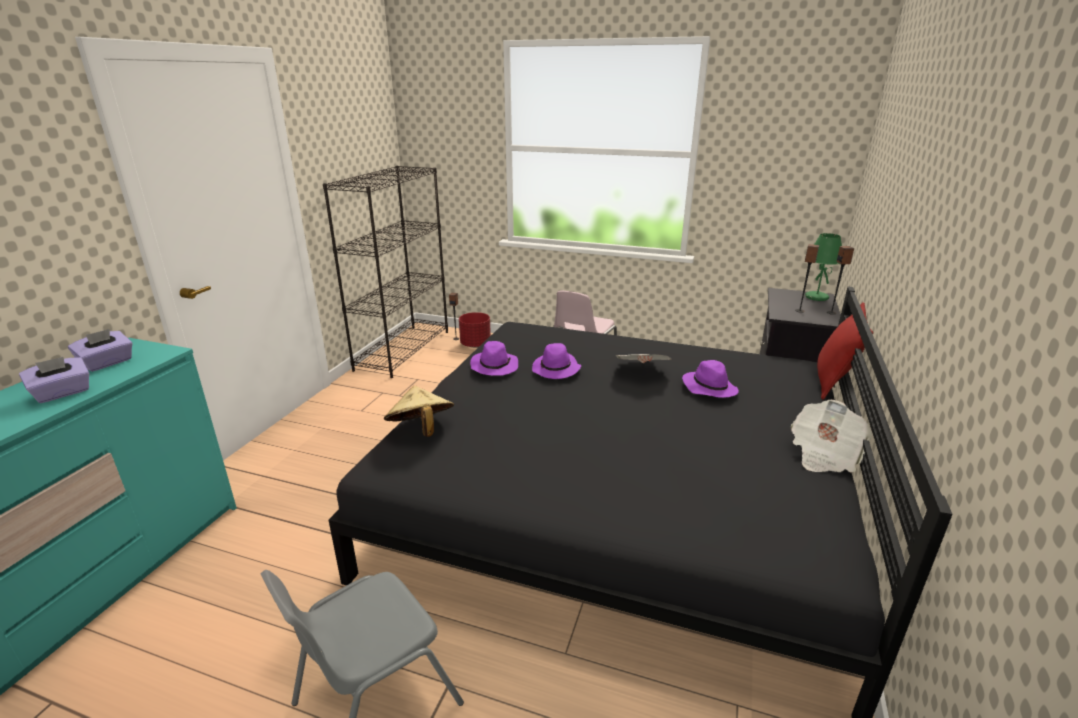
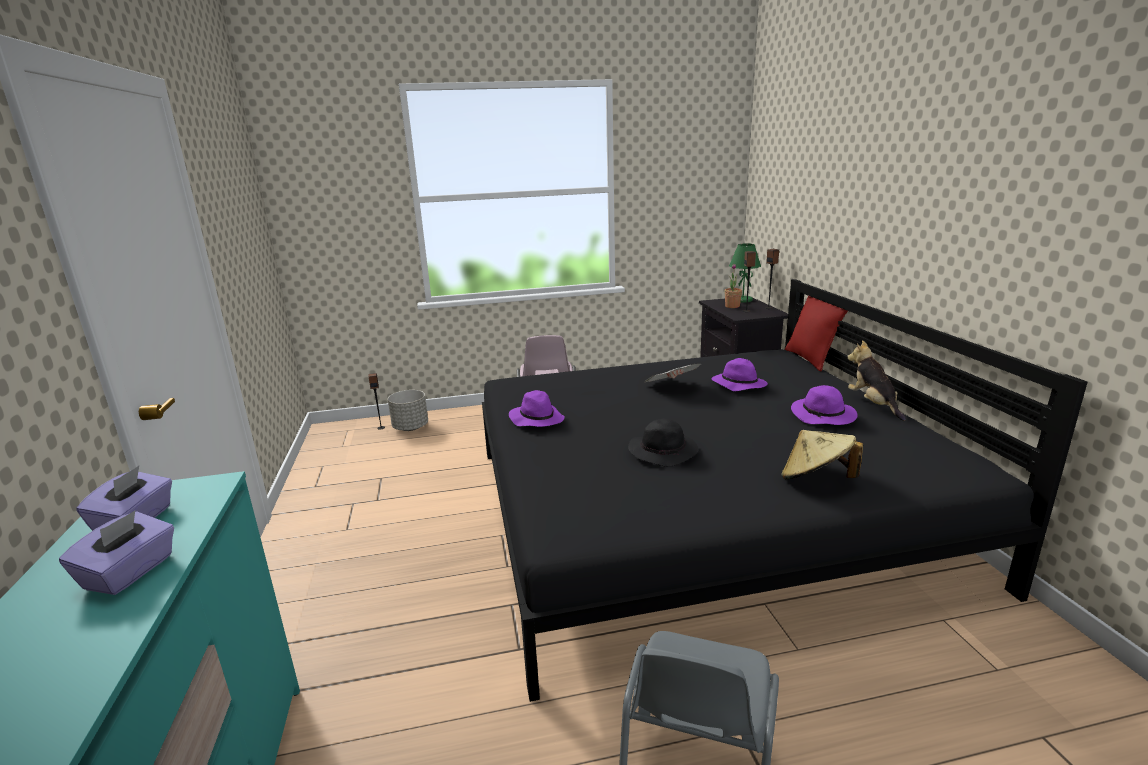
camera: 30 degrees left, 5 degrees down
black bookcase [323,166,448,378] -> none
beige hat [384,385,454,437] -> beige hat moved to [782,430,863,479]
red planter [459,312,491,348] -> grey planter [388,390,428,431]
purple hat [532,343,581,379] -> purple hat moved to [791,385,858,425]
newspaper [791,400,872,472] -> plush toy [848,340,906,421]
none -> black hat [628,419,698,467]
none -> potted plant [725,264,742,308]

